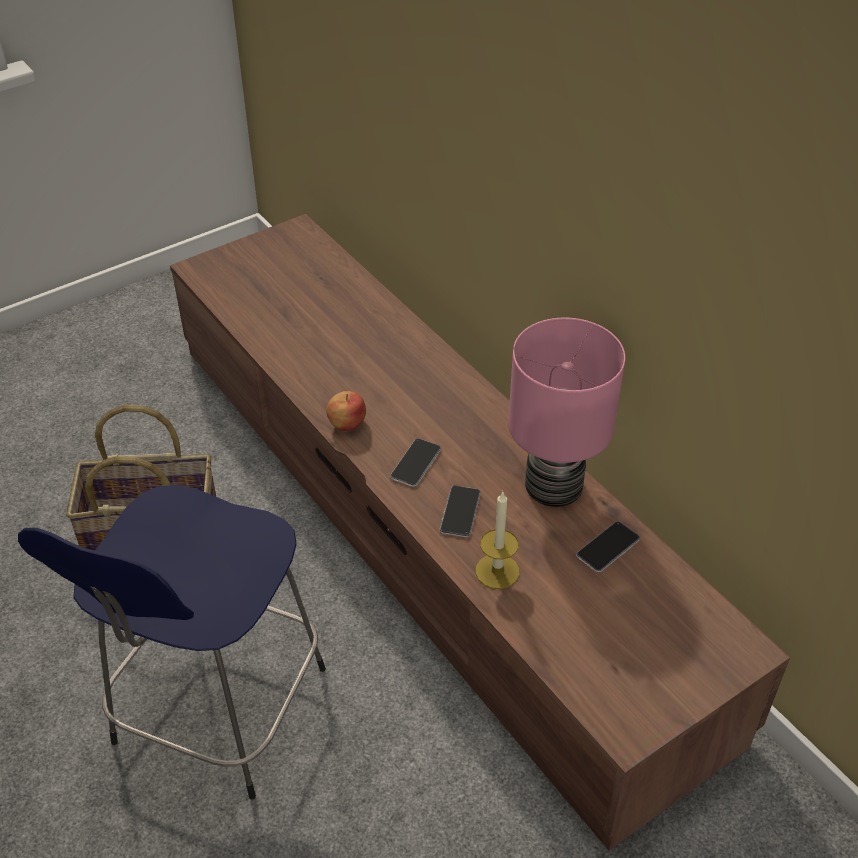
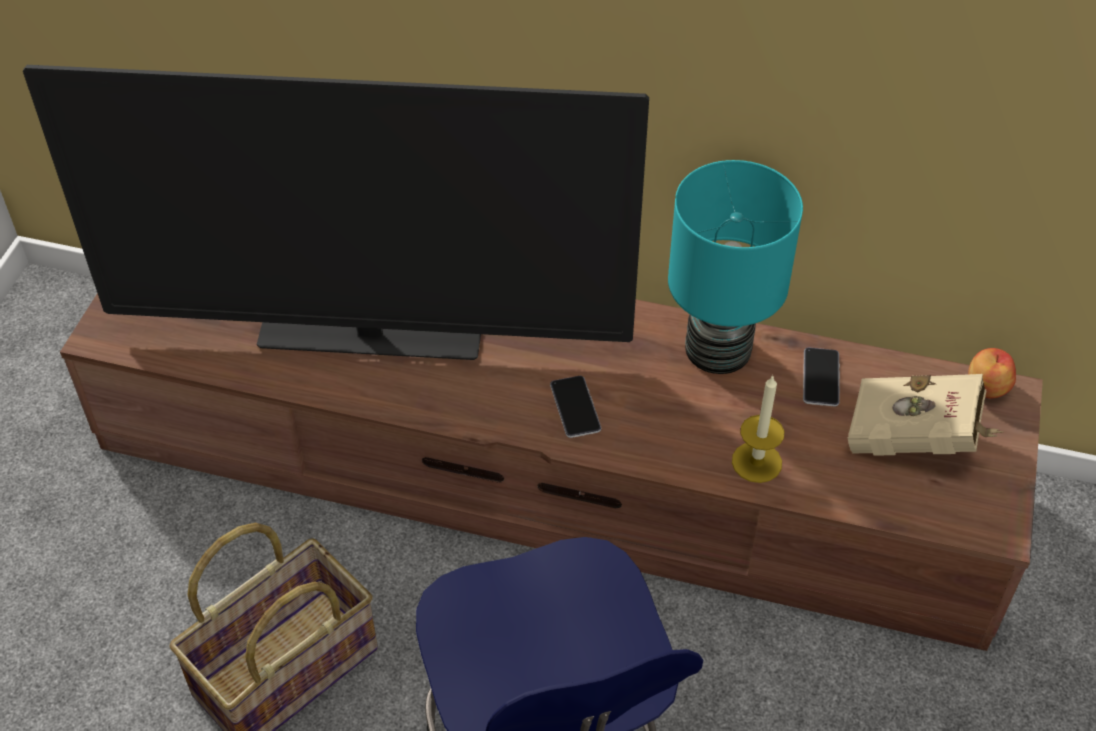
camera: 40 degrees left, 5 degrees up
apple [326,391,366,431] -> apple moved to [968,348,1016,398]
phone [440,486,481,537] -> none
pink table lamp [508,318,625,507] -> turquoise table lamp [668,160,803,374]
none -> television [23,65,649,360]
none -> beige book [848,374,1004,456]

